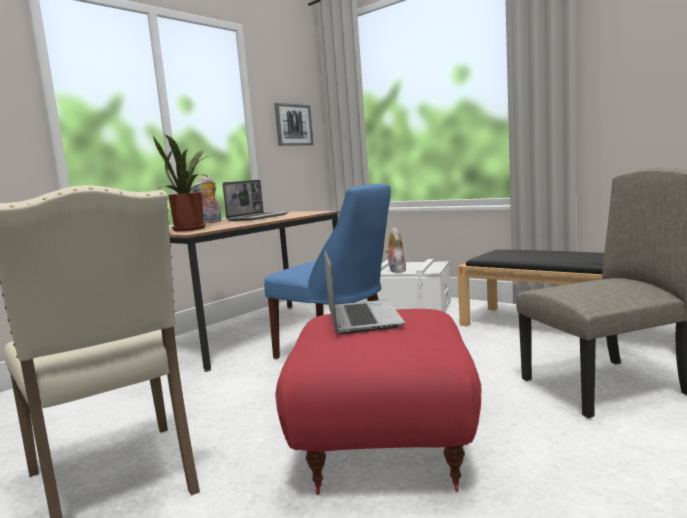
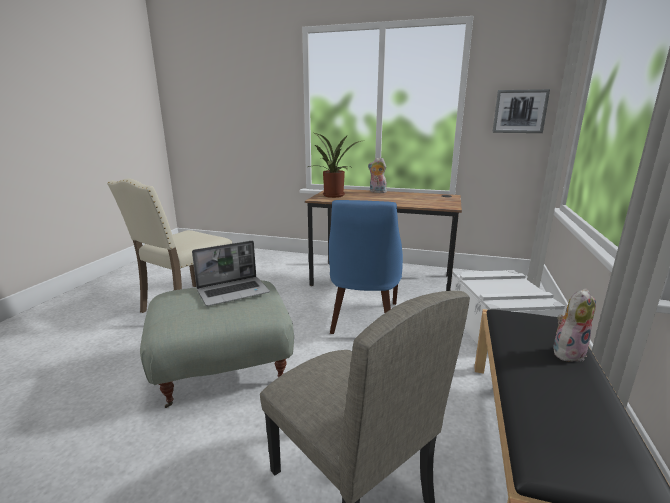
camera: 65 degrees right, 10 degrees up
laptop [222,180,289,221] -> none
red ottoman [276,309,482,495] -> grey ottoman [140,280,294,408]
plush toy [385,228,406,273] -> plush toy moved to [553,289,596,362]

